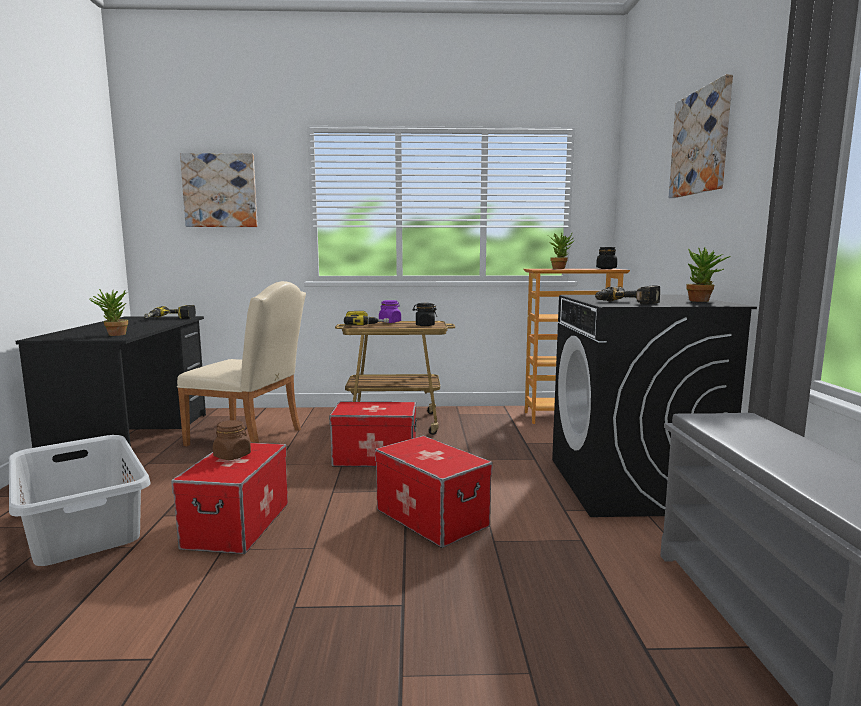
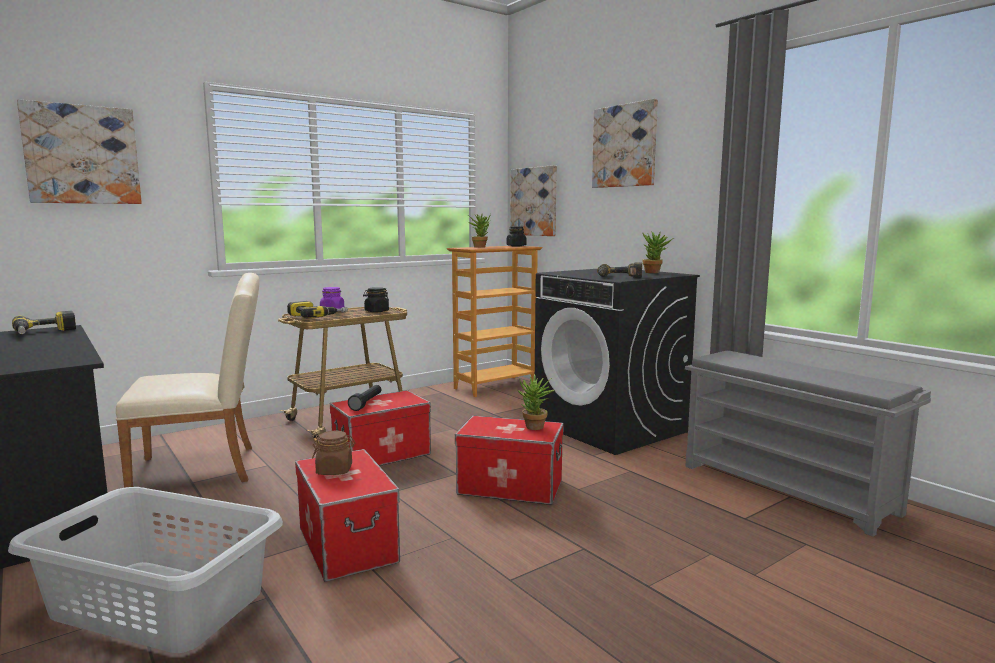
camera: 35 degrees left, 0 degrees up
potted plant [89,289,128,336] -> potted plant moved to [518,374,554,430]
none -> black flashlight [348,385,382,411]
none -> picture [510,165,557,236]

